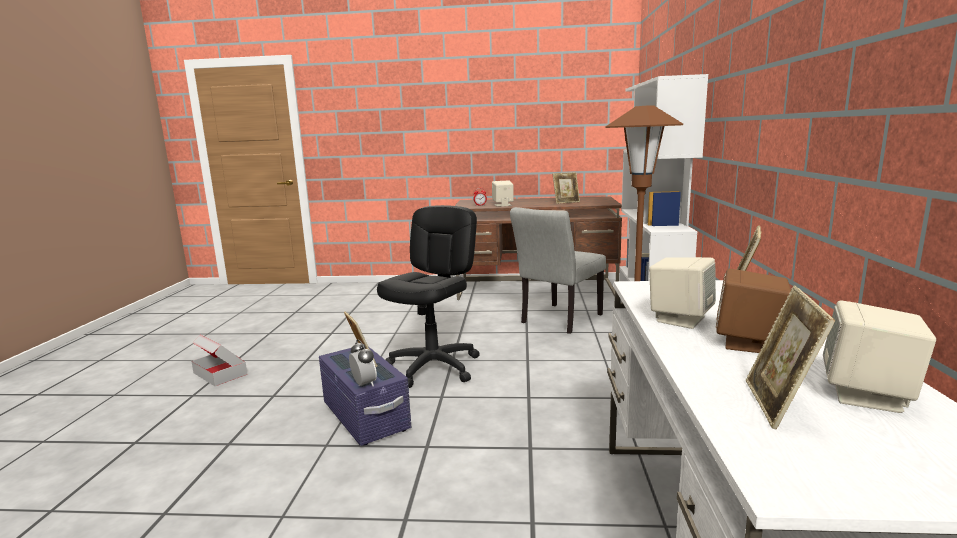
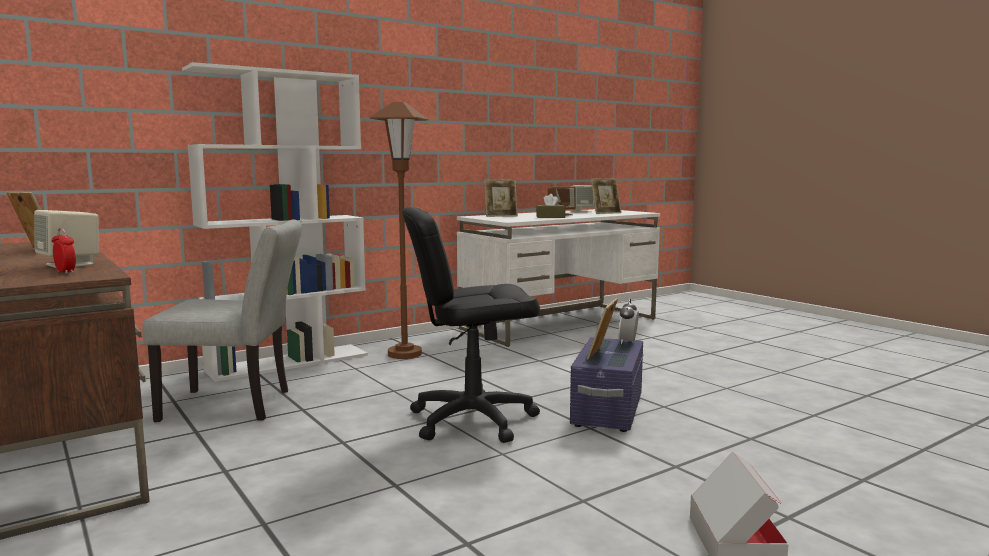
camera: 130 degrees left, 5 degrees down
beige speaker [649,257,716,329] -> brown tissue box [536,194,566,218]

